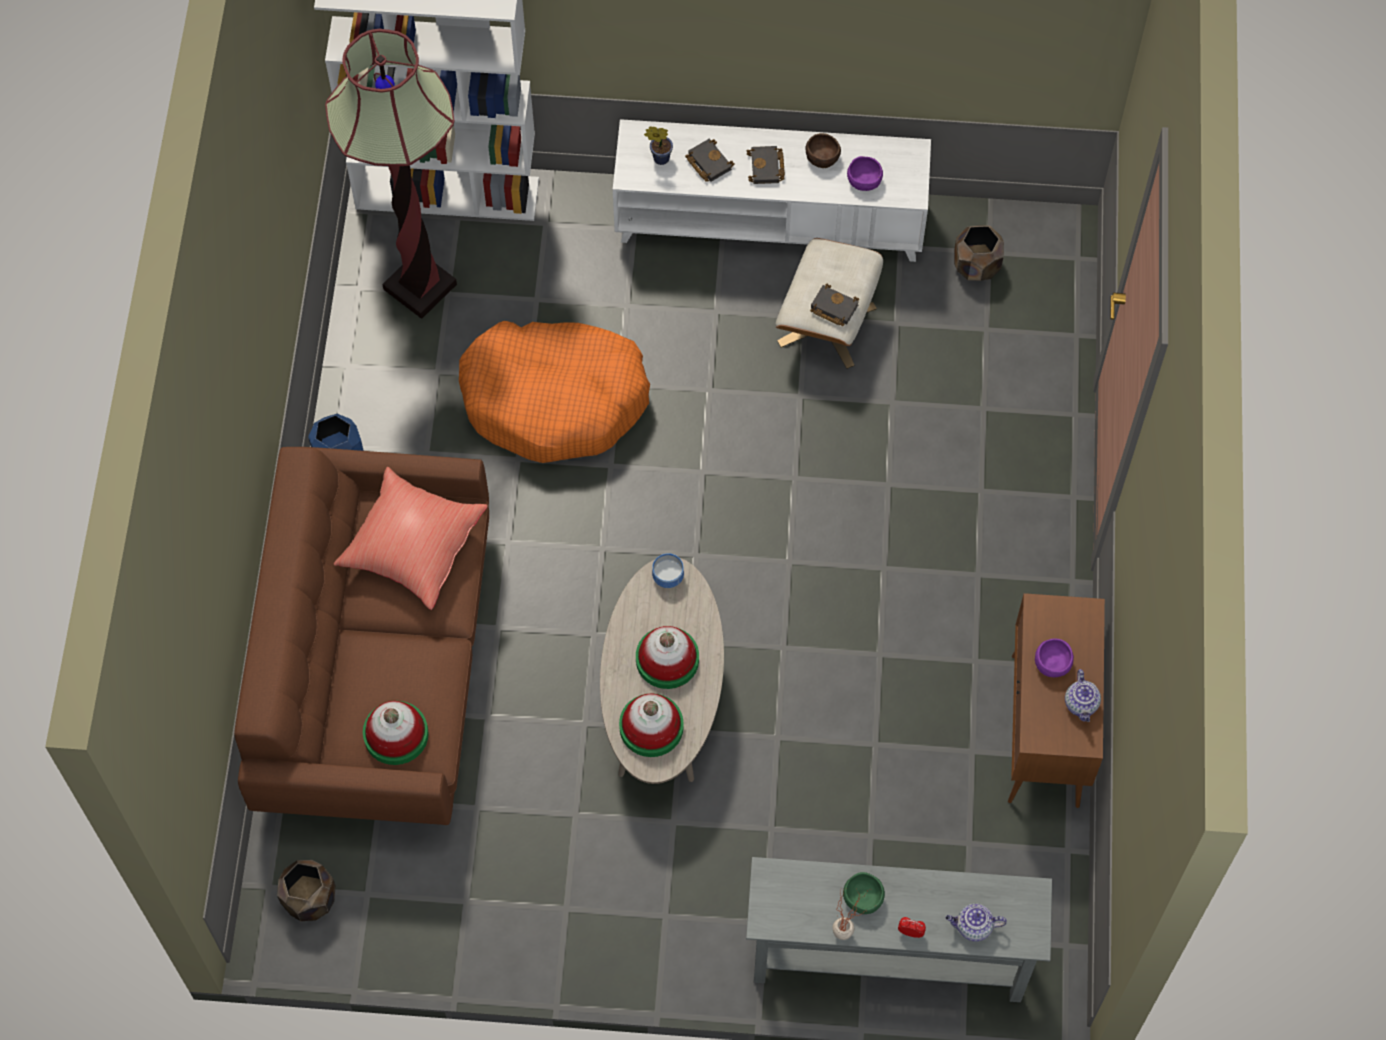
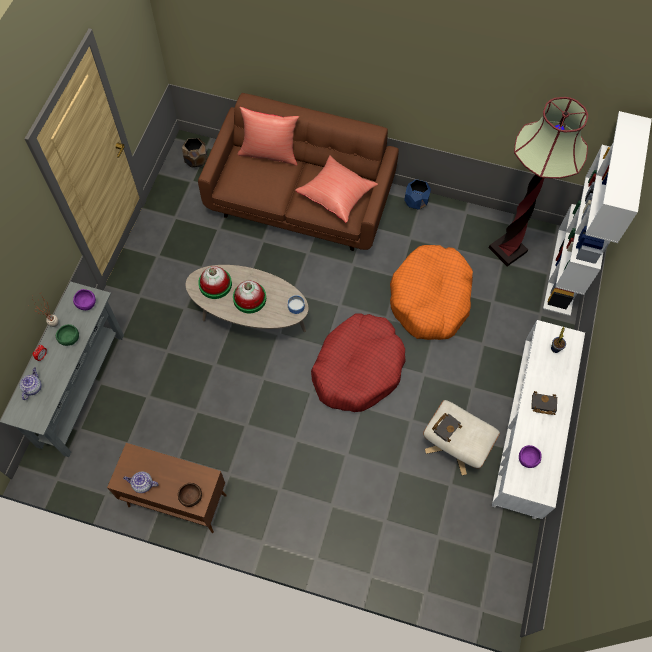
camera: 100 degrees right, 0 degrees up
hat [363,701,429,765] -> none
black book [685,139,735,182] -> none
brown bowl [806,133,841,168] -> brown bowl moved to [178,483,202,507]
brown planter [954,226,1004,281] -> none
purple bowl [1035,639,1074,677] -> purple bowl moved to [73,289,96,310]
none -> red pillow [237,107,299,166]
none -> red dog bed [311,313,406,412]

